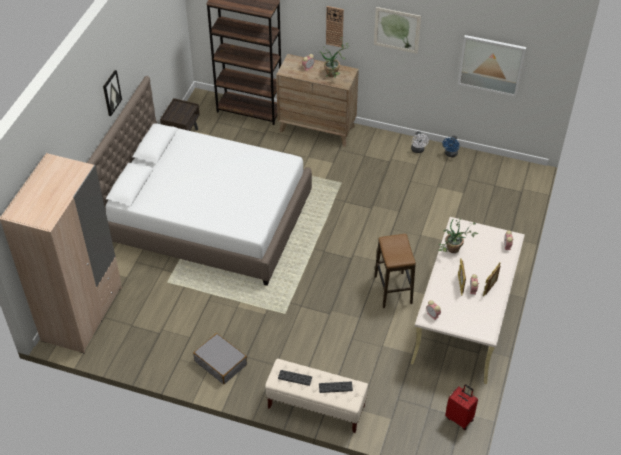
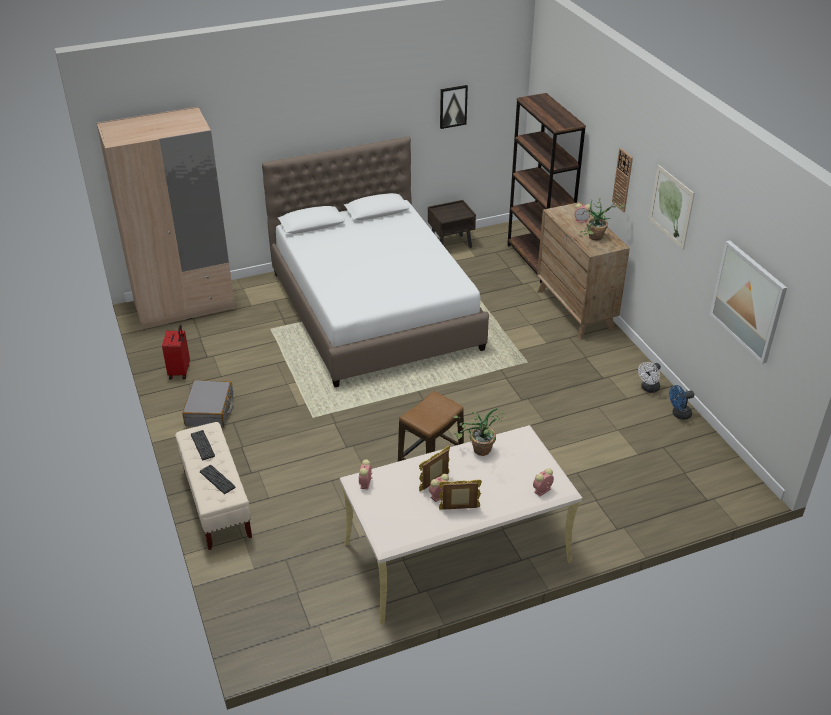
camera: 50 degrees right, 10 degrees down
picture [103,70,122,116] -> picture moved to [440,85,468,129]
red suitcase [445,384,478,430] -> red suitcase moved to [162,325,190,379]

